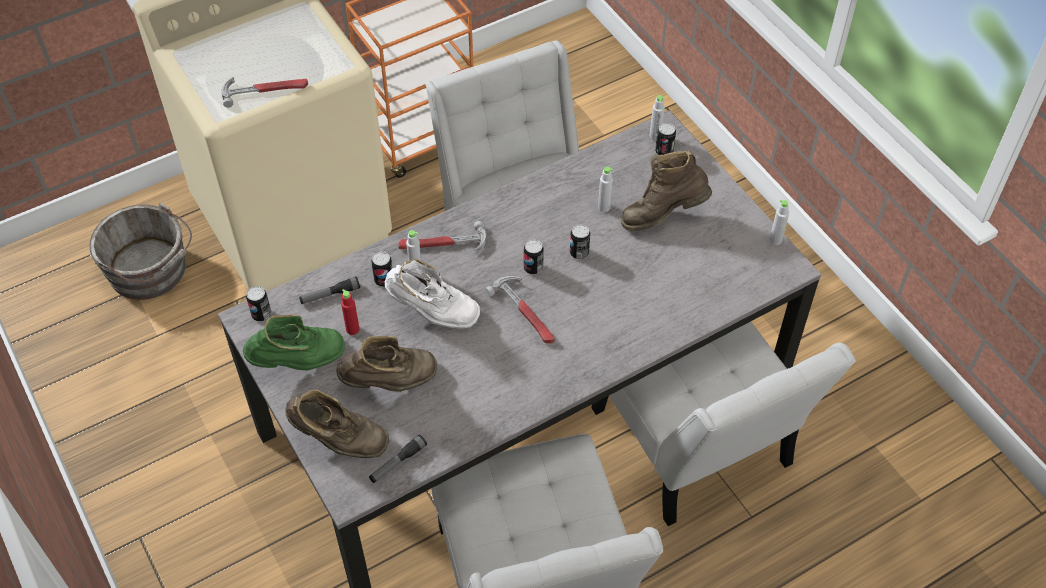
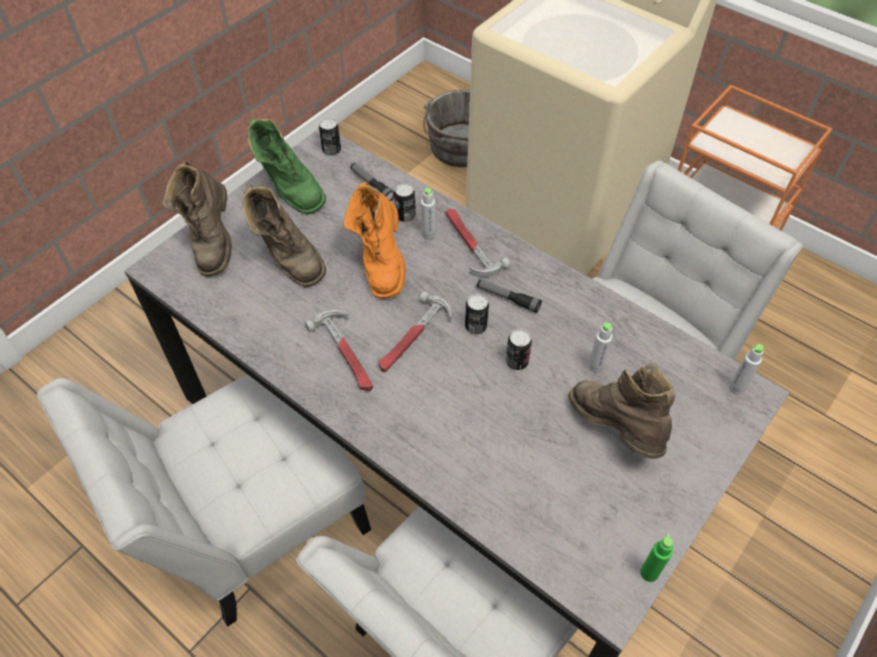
camera: 70 degrees right, 0 degrees up
hammer [222,77,308,108] -> hammer moved to [305,310,373,391]
red bottle [341,289,360,335] -> none
flashlight [369,435,427,483] -> flashlight moved to [477,279,542,313]
white boot [385,259,480,329] -> orange boot [343,182,405,299]
can [655,123,676,155] -> none
grey bottle [769,200,789,245] -> green bottle [640,534,673,582]

